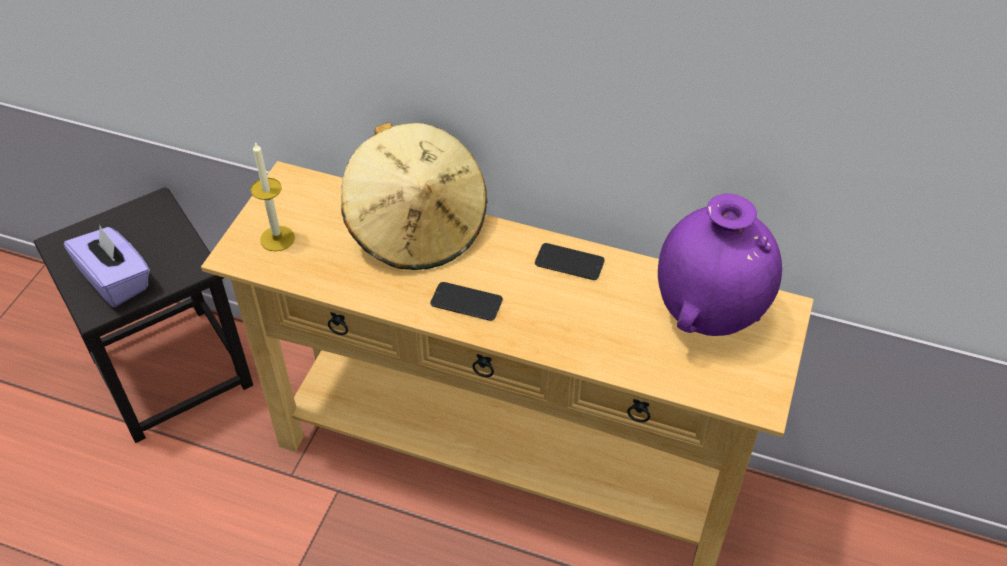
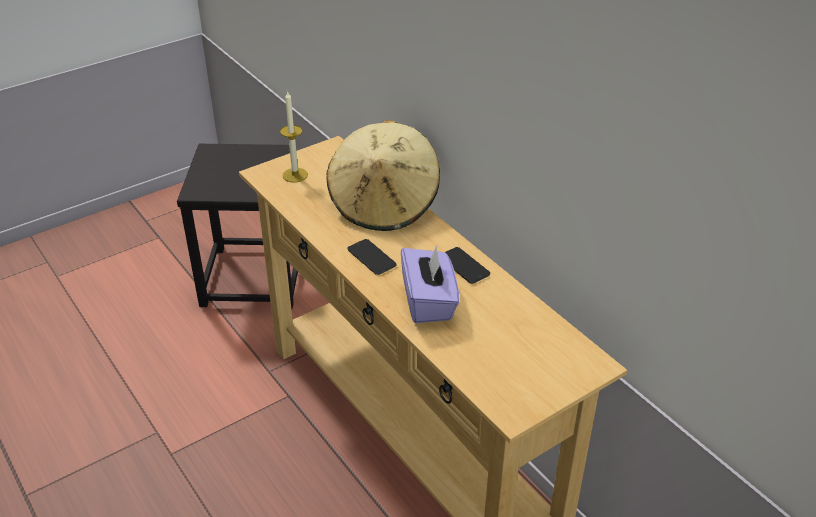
camera: 35 degrees right, 10 degrees down
purple tissue box [64,226,150,307] -> purple tissue box moved to [401,245,459,323]
purple vase [658,193,782,336] -> none

